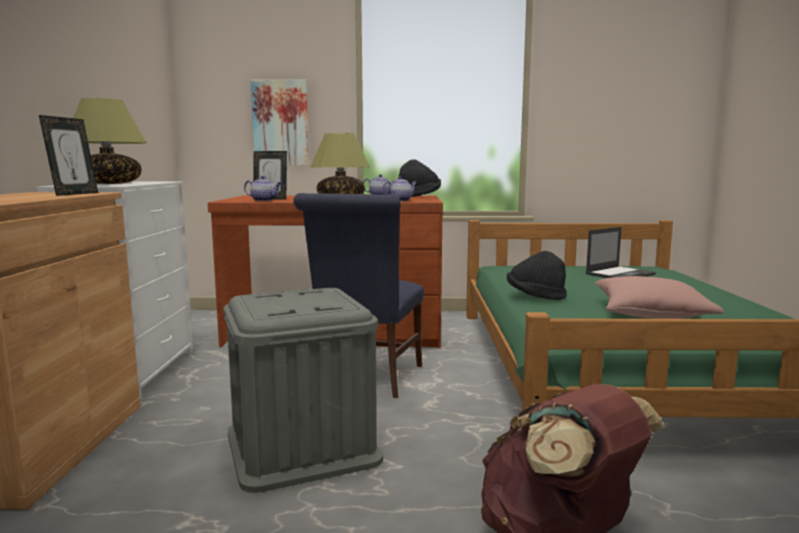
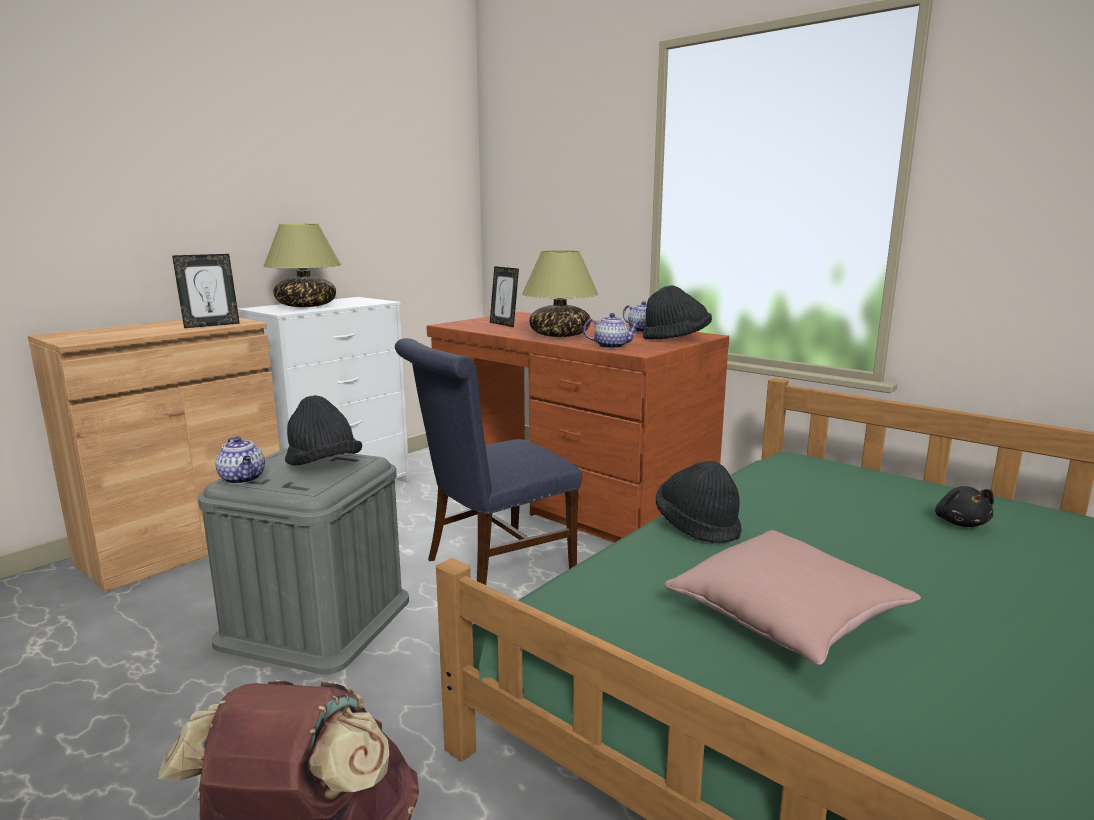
camera: 40 degrees right, 5 degrees up
teapot [244,176,282,201] -> teapot moved to [215,437,265,484]
picture [251,80,309,166] -> none
laptop [586,227,656,278] -> black plush toy [935,486,994,527]
none -> black hat [285,395,362,466]

